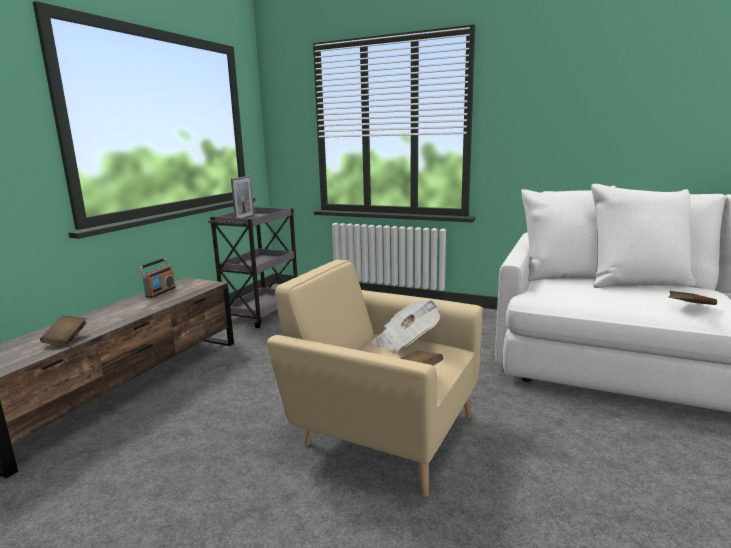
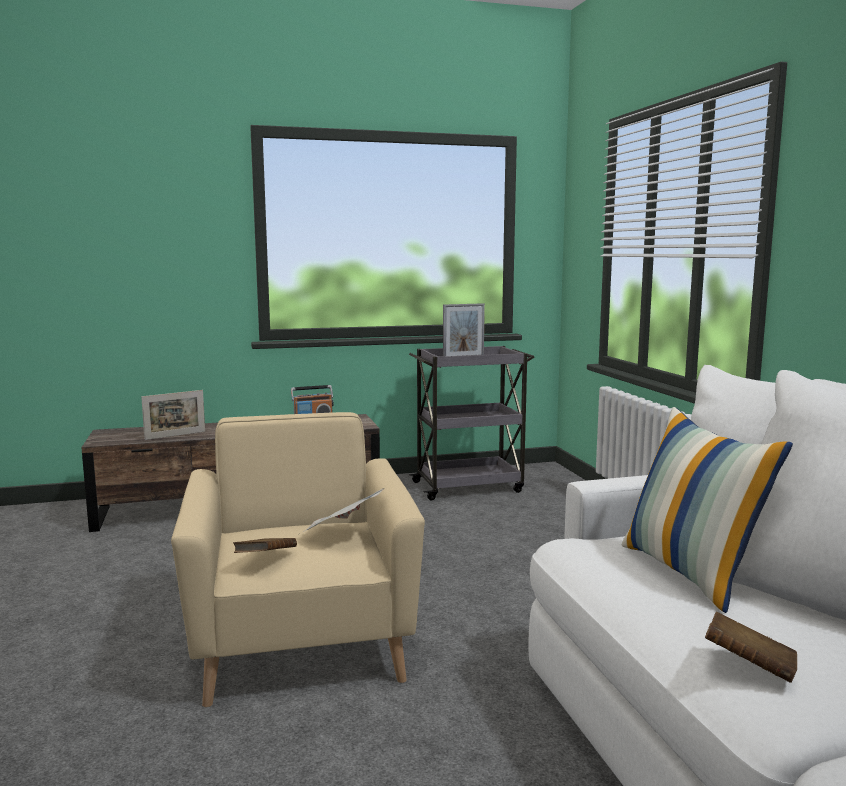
camera: 50 degrees right, 5 degrees down
brown book [40,315,87,346] -> picture frame [141,390,205,440]
none -> pillow [622,407,793,613]

